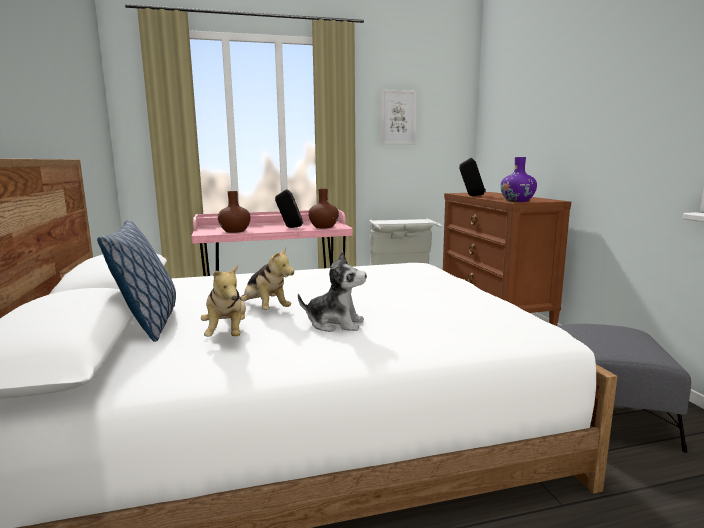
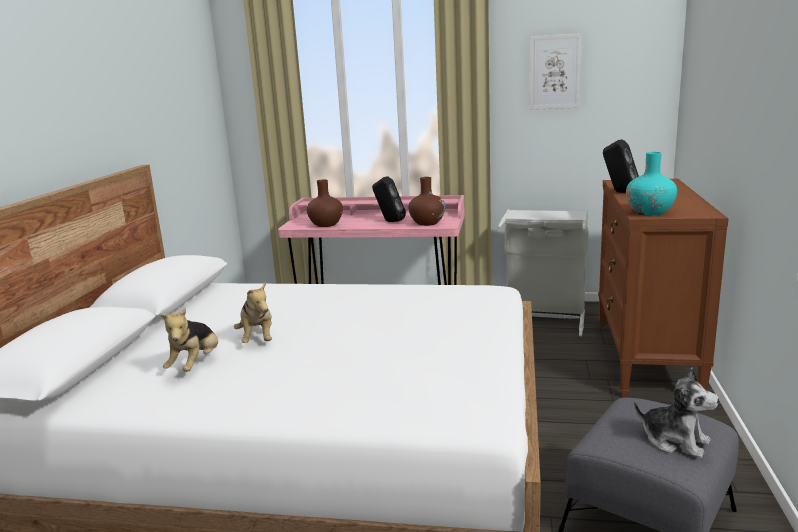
camera: 25 degrees right, 5 degrees up
pillow [97,220,176,342] -> none
plush toy [298,251,367,332] -> plush toy moved to [634,367,719,458]
purple vase [500,157,537,202] -> turquoise vase [626,152,677,215]

